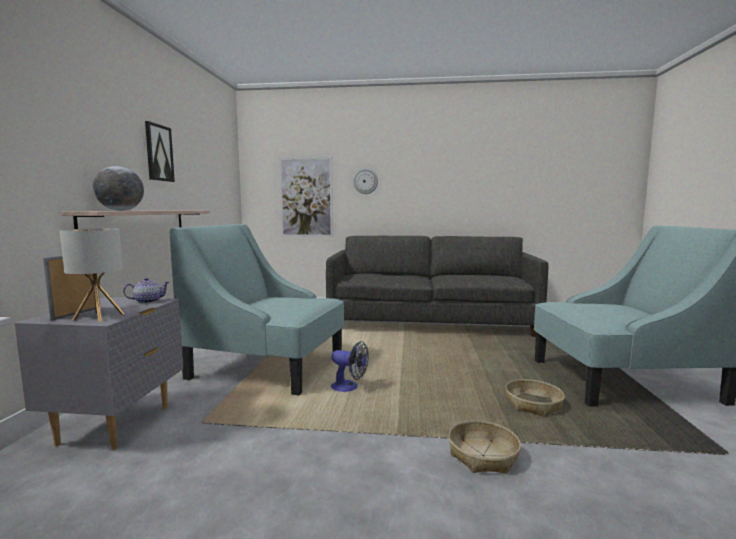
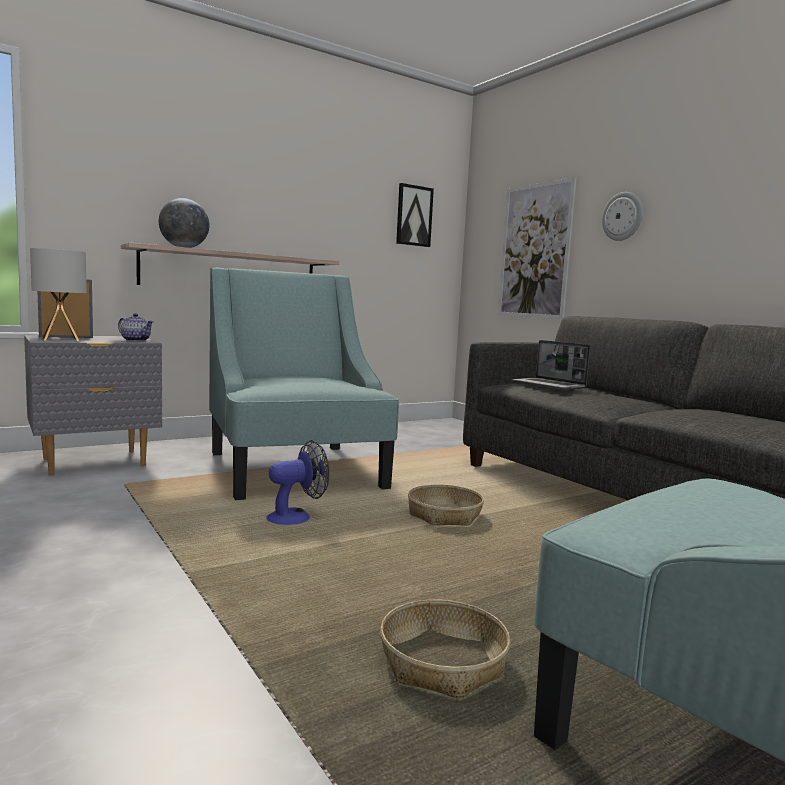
camera: 50 degrees right, 0 degrees up
picture [145,121,175,182] -> picture moved to [396,183,434,247]
fan [331,341,369,392] -> fan turned 105 degrees counterclockwise [266,440,329,525]
basket [449,420,521,474] -> basket moved to [408,484,484,526]
none -> laptop [512,340,590,390]

